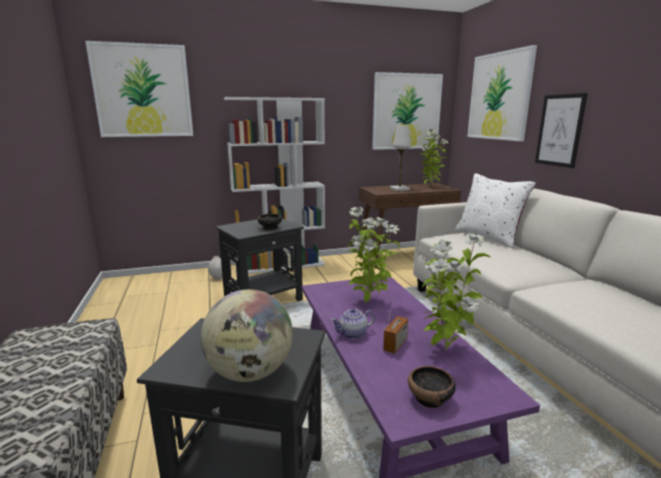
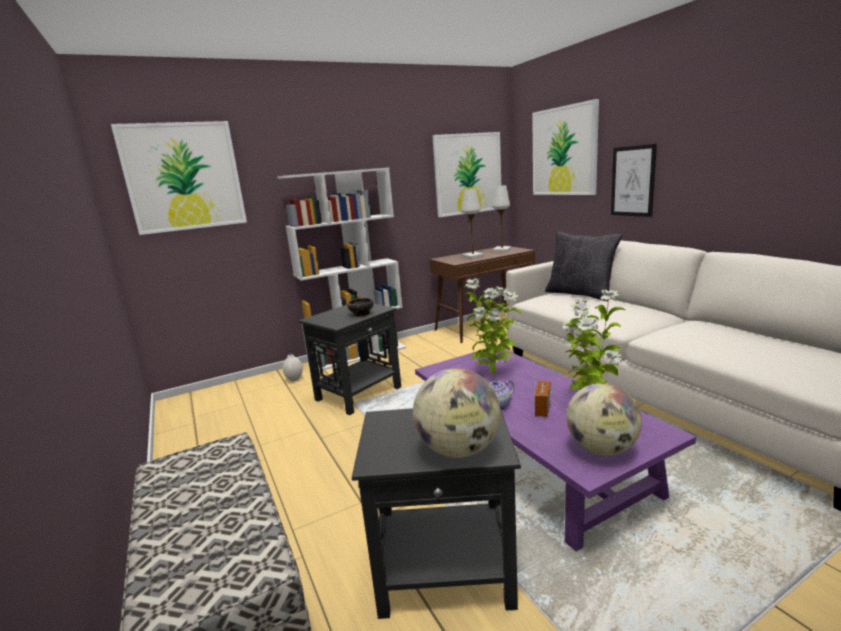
camera: 10 degrees left, 0 degrees up
bowl [408,366,456,408] -> globe [566,383,642,456]
potted plant [421,129,448,187] -> white table lamp [492,185,511,252]
white pillow [455,174,536,248] -> black pillow [545,232,622,301]

